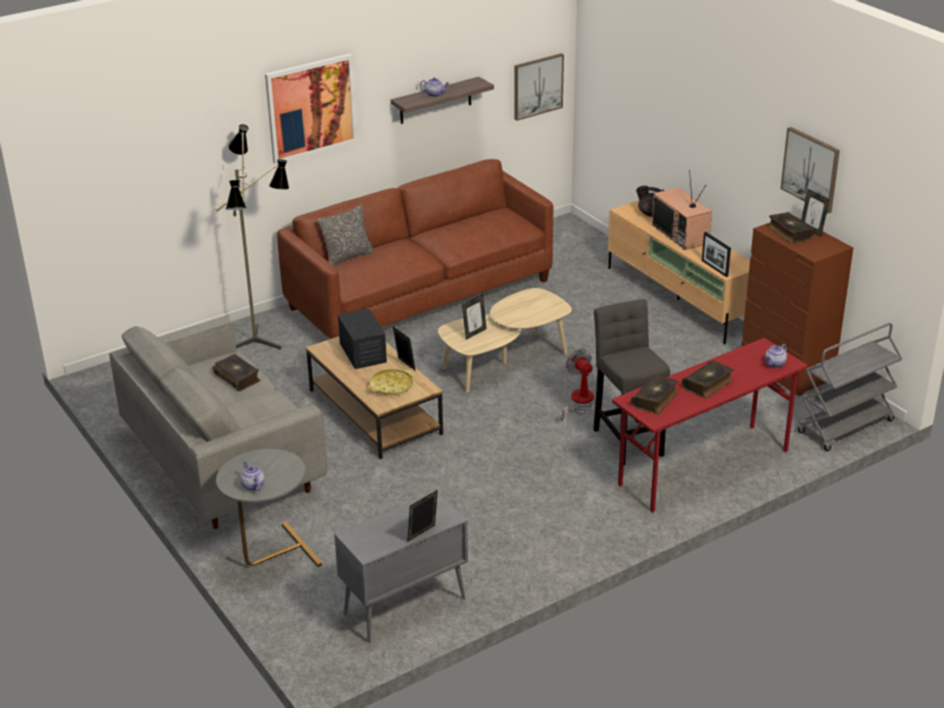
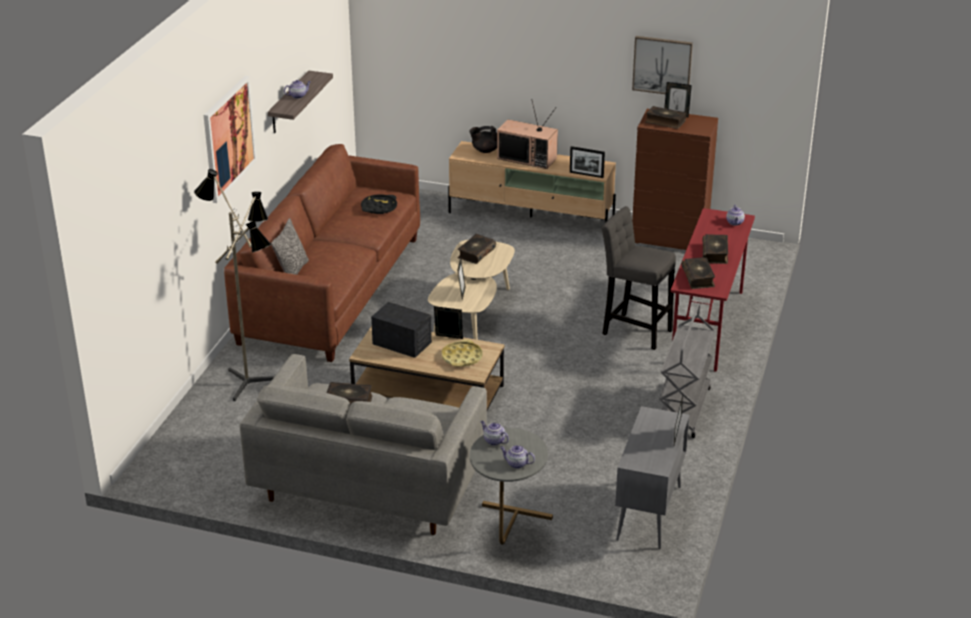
camera: 40 degrees left, 0 degrees up
picture [514,53,564,121] -> none
fan [561,349,594,421] -> none
grey cart [797,323,903,451] -> grey cart moved to [659,303,715,438]
none -> black tray [361,194,397,214]
none -> book [458,234,496,264]
none -> teapot [481,421,509,446]

